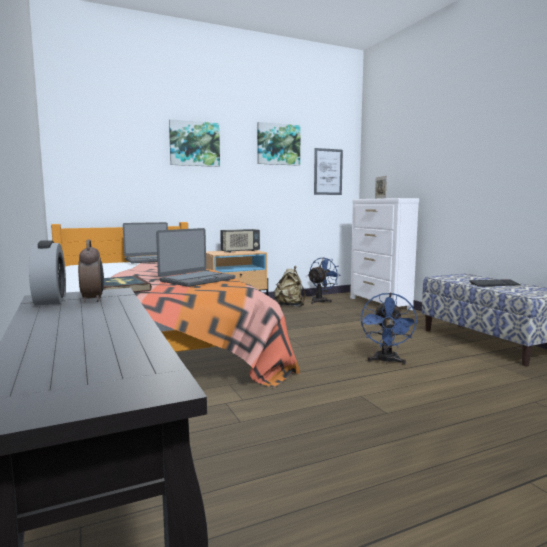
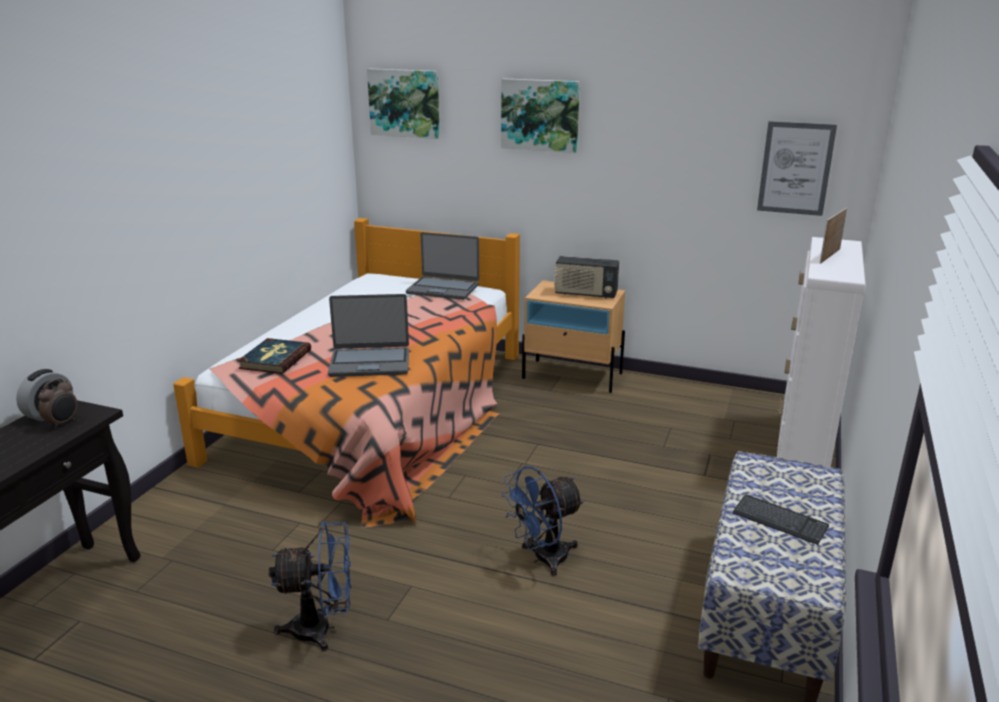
camera: 45 degrees right, 15 degrees up
picture [257,122,301,166] -> picture moved to [367,69,440,139]
beige backpack [274,266,305,307] -> none
blue fan [308,257,341,304] -> blue fan moved to [268,521,351,651]

